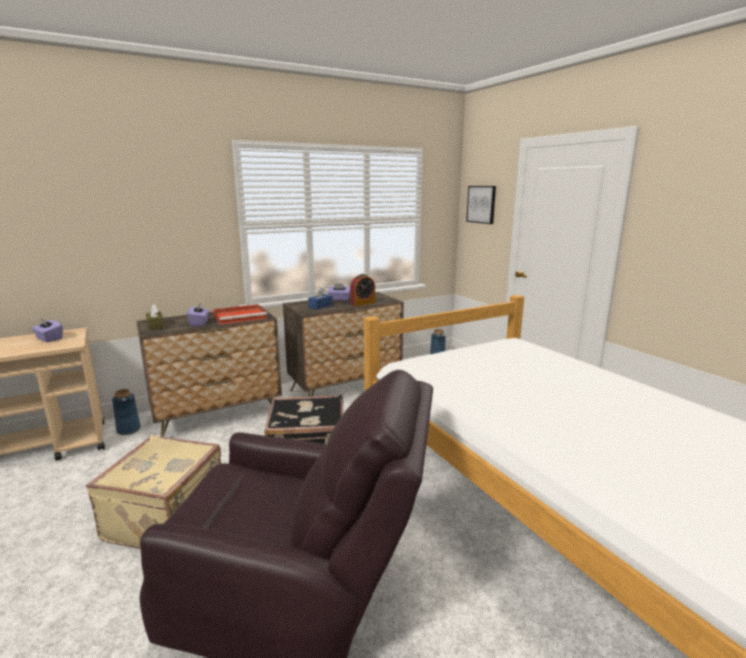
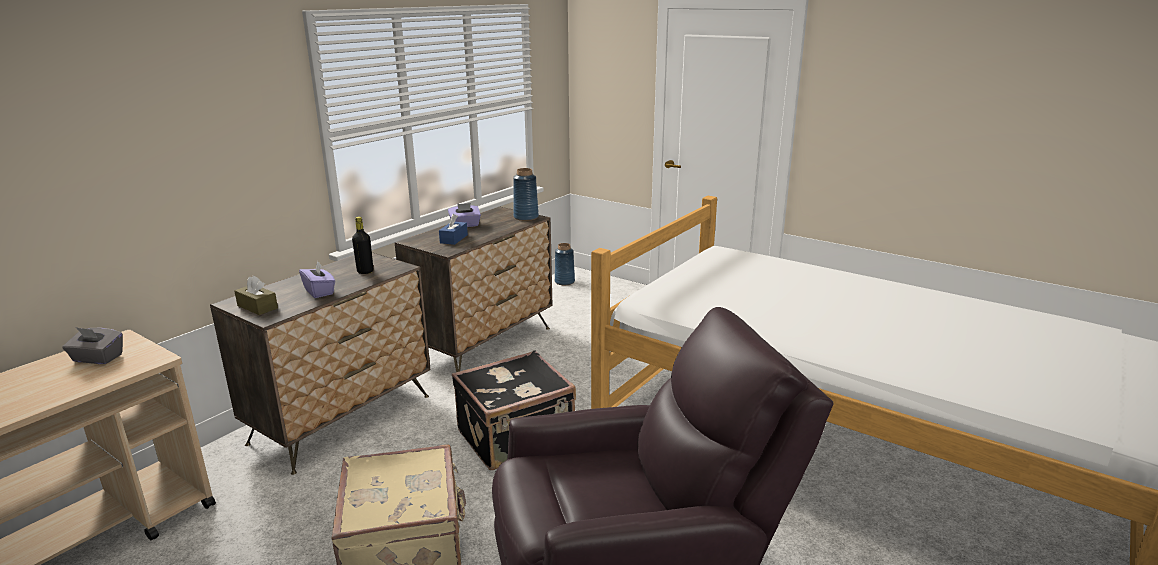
camera: 25 degrees left, 5 degrees up
purple tissue box [32,317,63,342] -> grey tissue box [62,327,123,364]
blue vase [112,389,141,435] -> blue vase moved to [513,168,539,221]
red tray [213,304,267,324] -> black bottle [352,217,373,274]
alarm clock [350,274,375,306] -> none
picture [466,186,496,224] -> none

